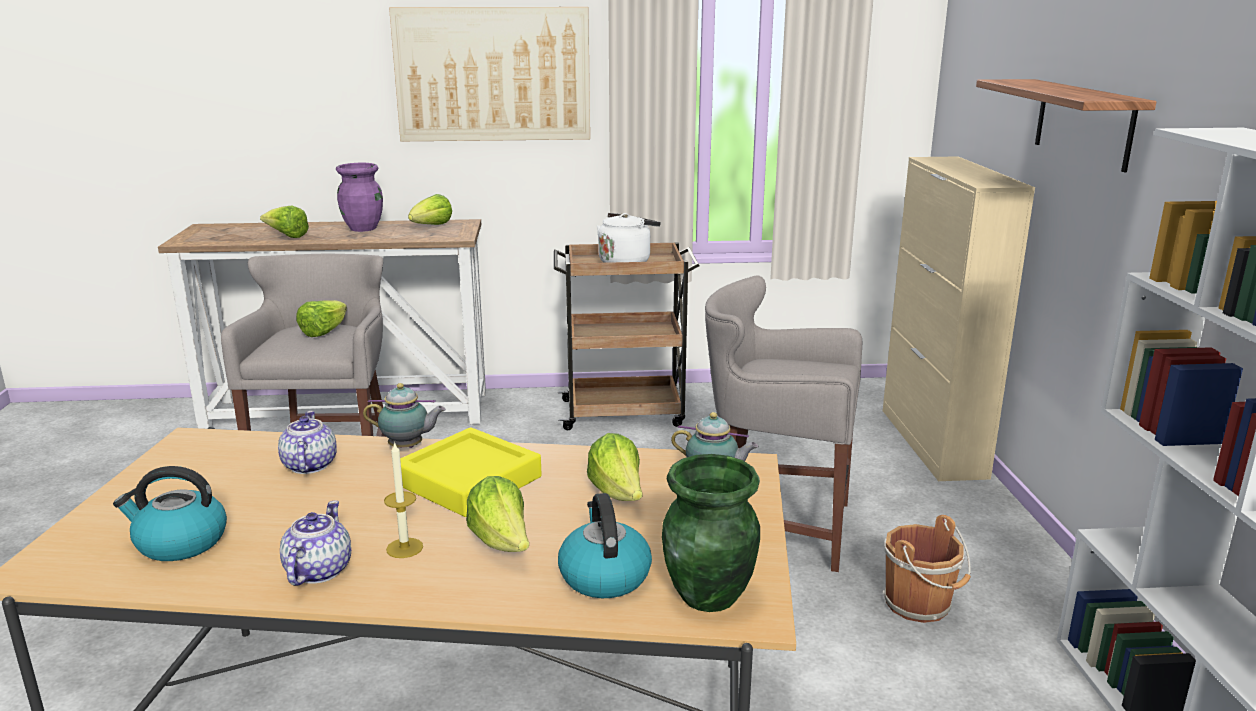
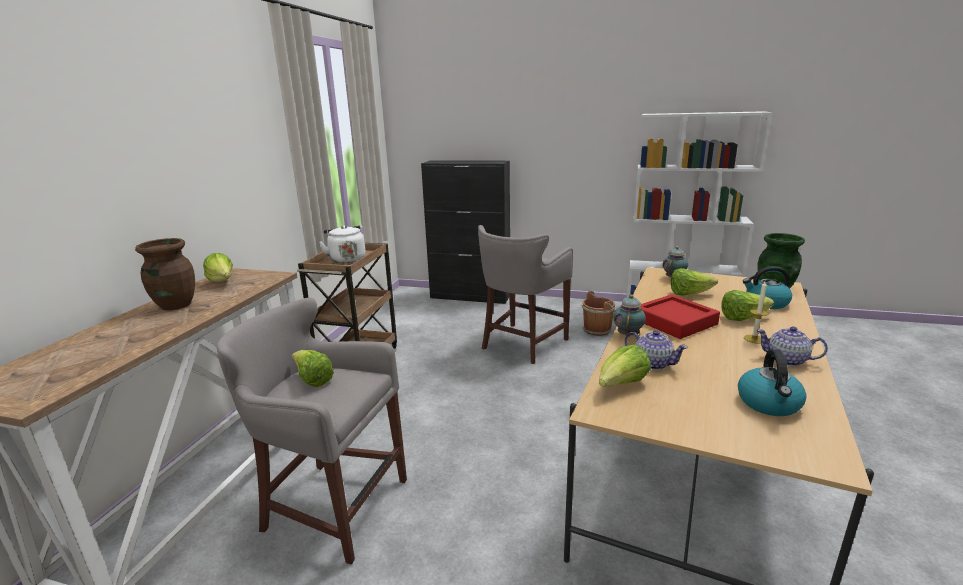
camera: 70 degrees left, 0 degrees up
lettuce [260,206,309,238] -> lettuce moved to [599,345,651,387]
teapot [278,411,337,474] -> teapot turned 150 degrees counterclockwise [625,330,688,370]
purple vase [336,163,383,232] -> brown vase [135,238,195,311]
picture [389,7,590,141] -> none
yellow tray [400,427,542,517] -> red tray [641,294,720,339]
beige cabinet [883,157,1035,481] -> black cabinet [421,160,510,304]
shelf [976,79,1156,172] -> none

